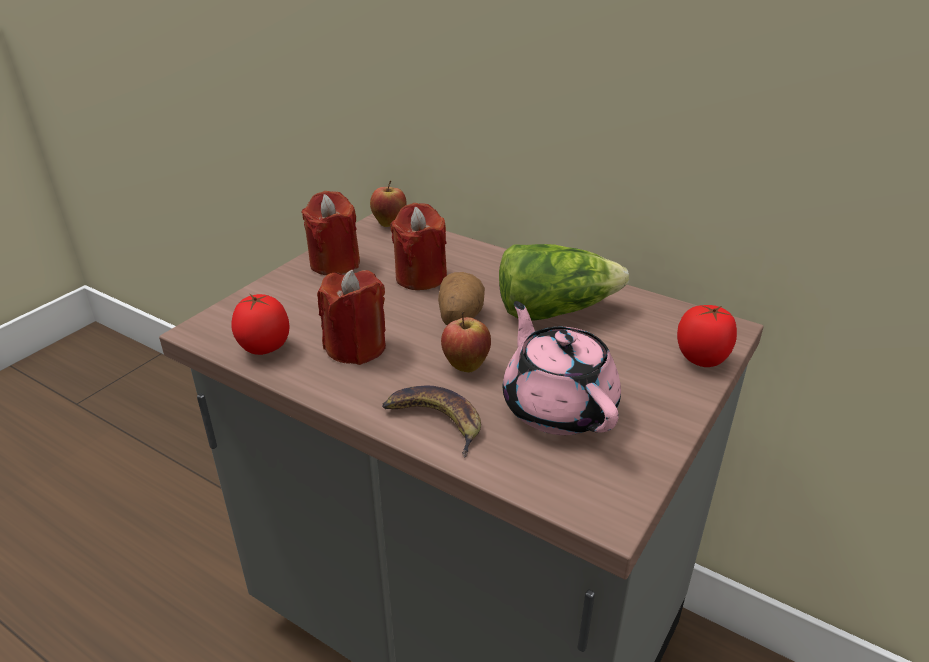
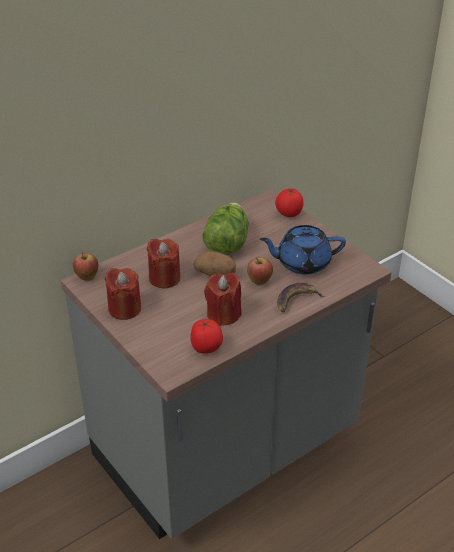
camera: 70 degrees left, 5 degrees up
pink teapot [503,301,621,435] -> blue teapot [260,225,346,275]

